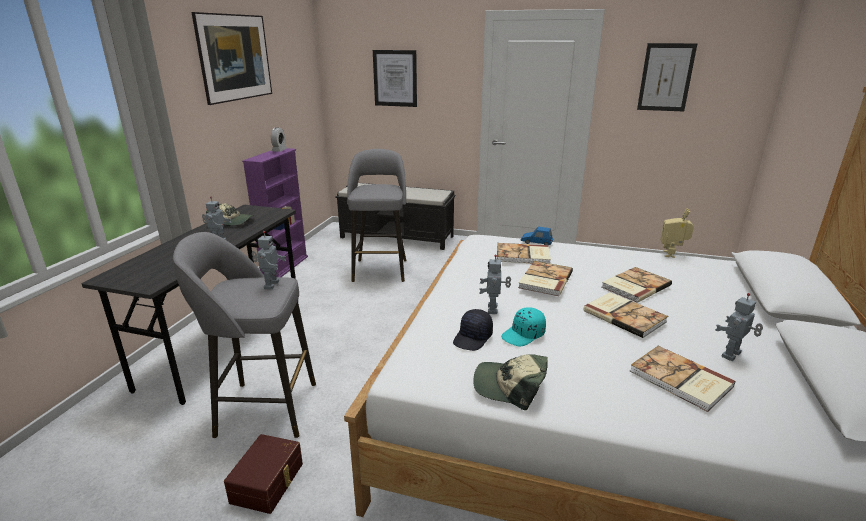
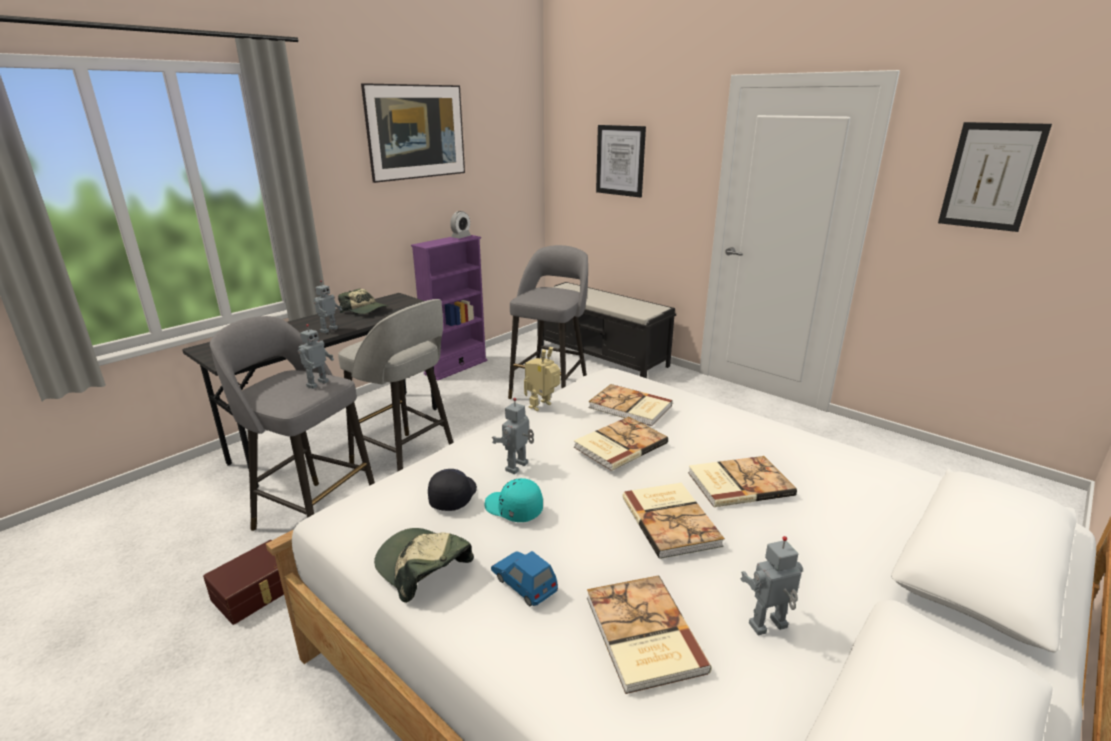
camera: 25 degrees right, 0 degrees up
black cap [453,309,493,351] -> black cap turned 135 degrees clockwise [428,469,477,511]
turquoise cap [501,307,546,347] -> turquoise cap turned 45 degrees clockwise [485,478,543,522]
blue toy car [520,227,553,246] -> blue toy car moved to [491,551,558,606]
toy robot [661,208,694,258] -> toy robot moved to [524,347,560,411]
none -> grey stool [338,299,453,471]

